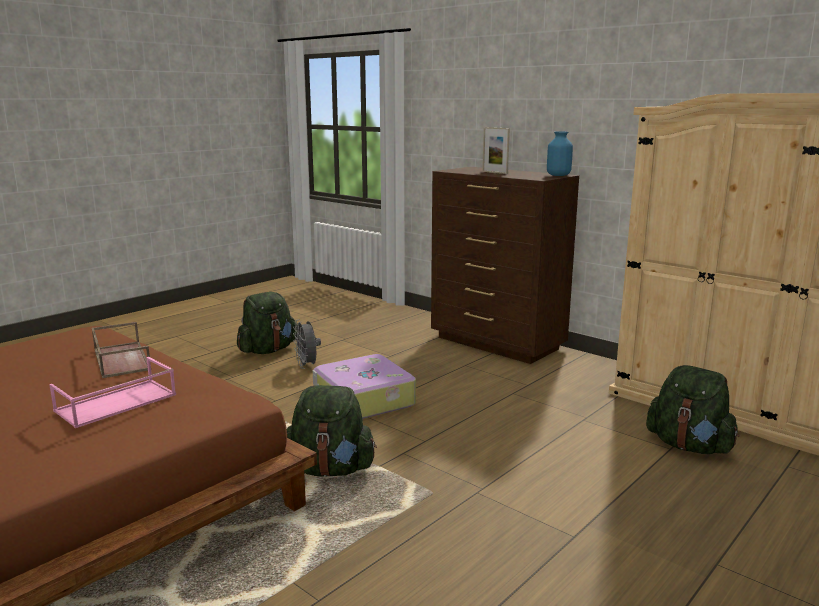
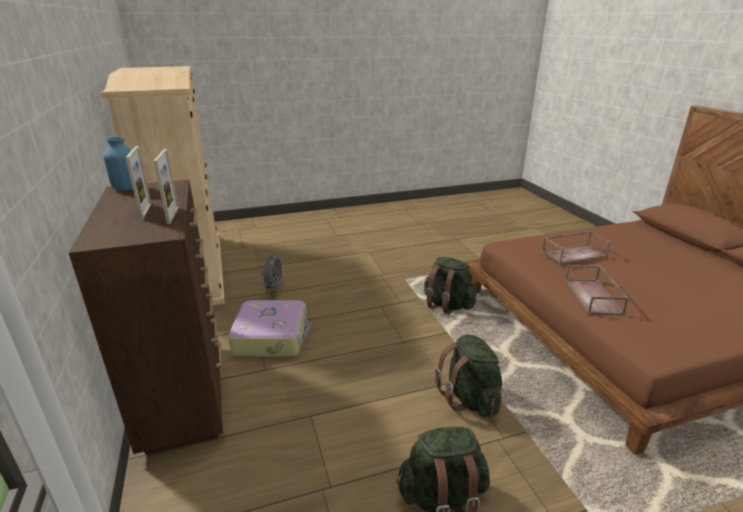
camera: 150 degrees left, 10 degrees up
pink tray [49,357,176,428] -> brown tray [542,231,611,264]
grey fan [293,319,321,369] -> grey fan moved to [261,254,285,293]
suitcase [313,354,416,419] -> suitcase moved to [228,300,311,357]
green backpack [646,365,739,454] -> green backpack moved to [435,335,502,417]
none -> picture frame [154,149,179,224]

